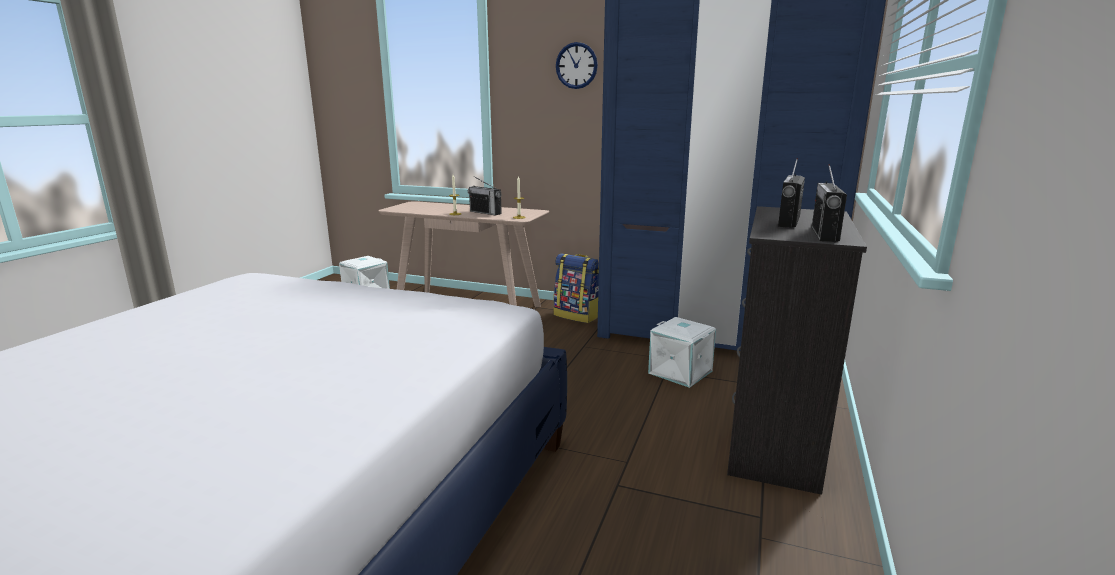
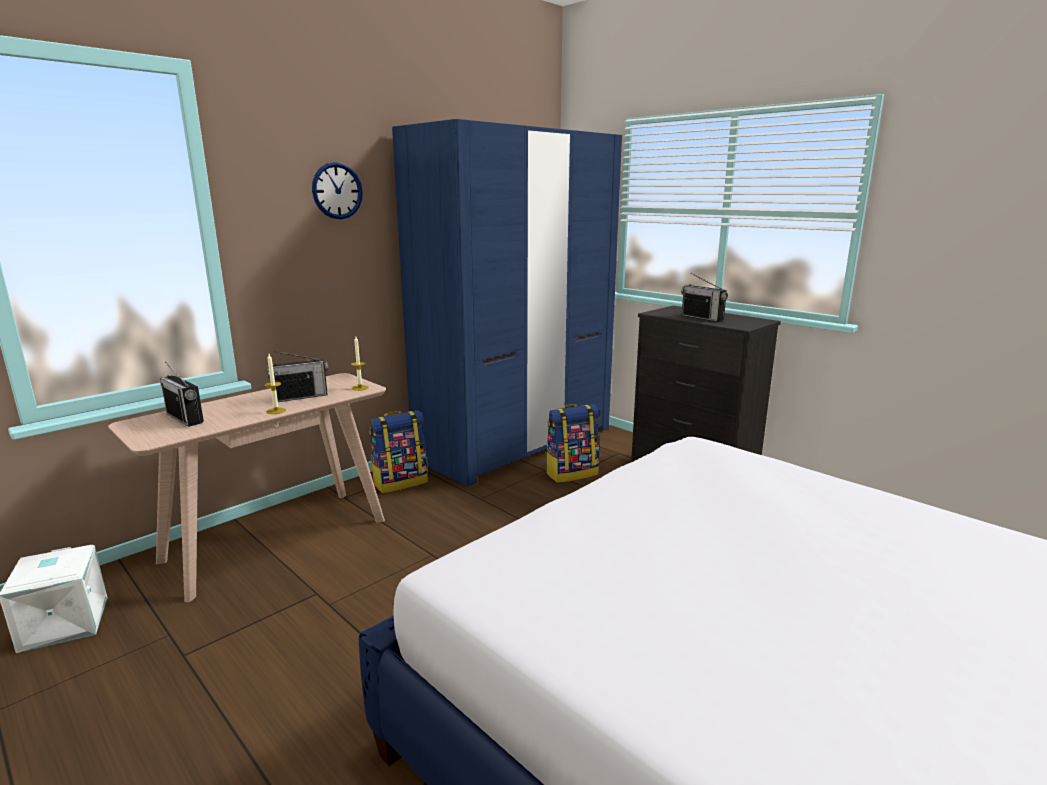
camera: 65 degrees left, 0 degrees up
white storage box [648,317,716,388] -> backpack [545,404,600,483]
radio [812,164,847,242] -> radio moved to [160,362,204,427]

